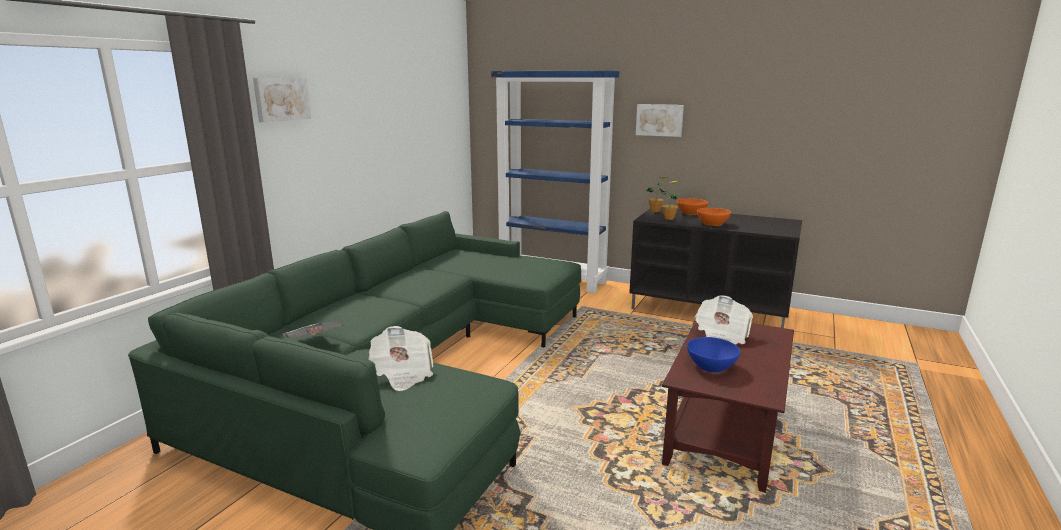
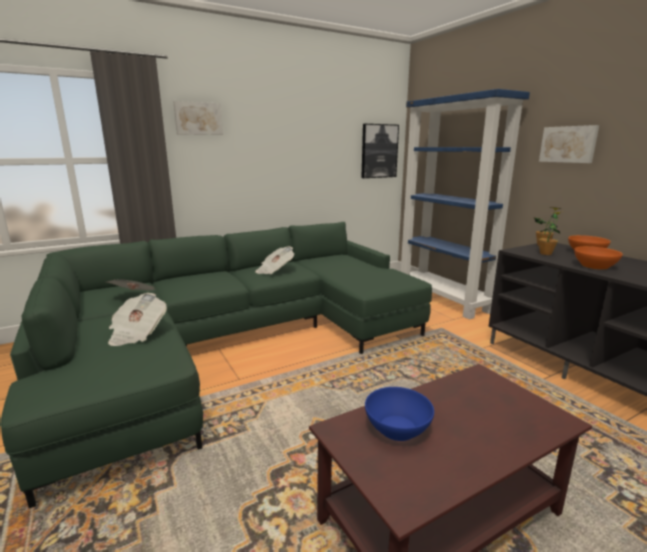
camera: 35 degrees right, 0 degrees up
newspaper [695,295,753,345] -> newspaper moved to [255,246,294,274]
none -> picture [361,124,399,178]

